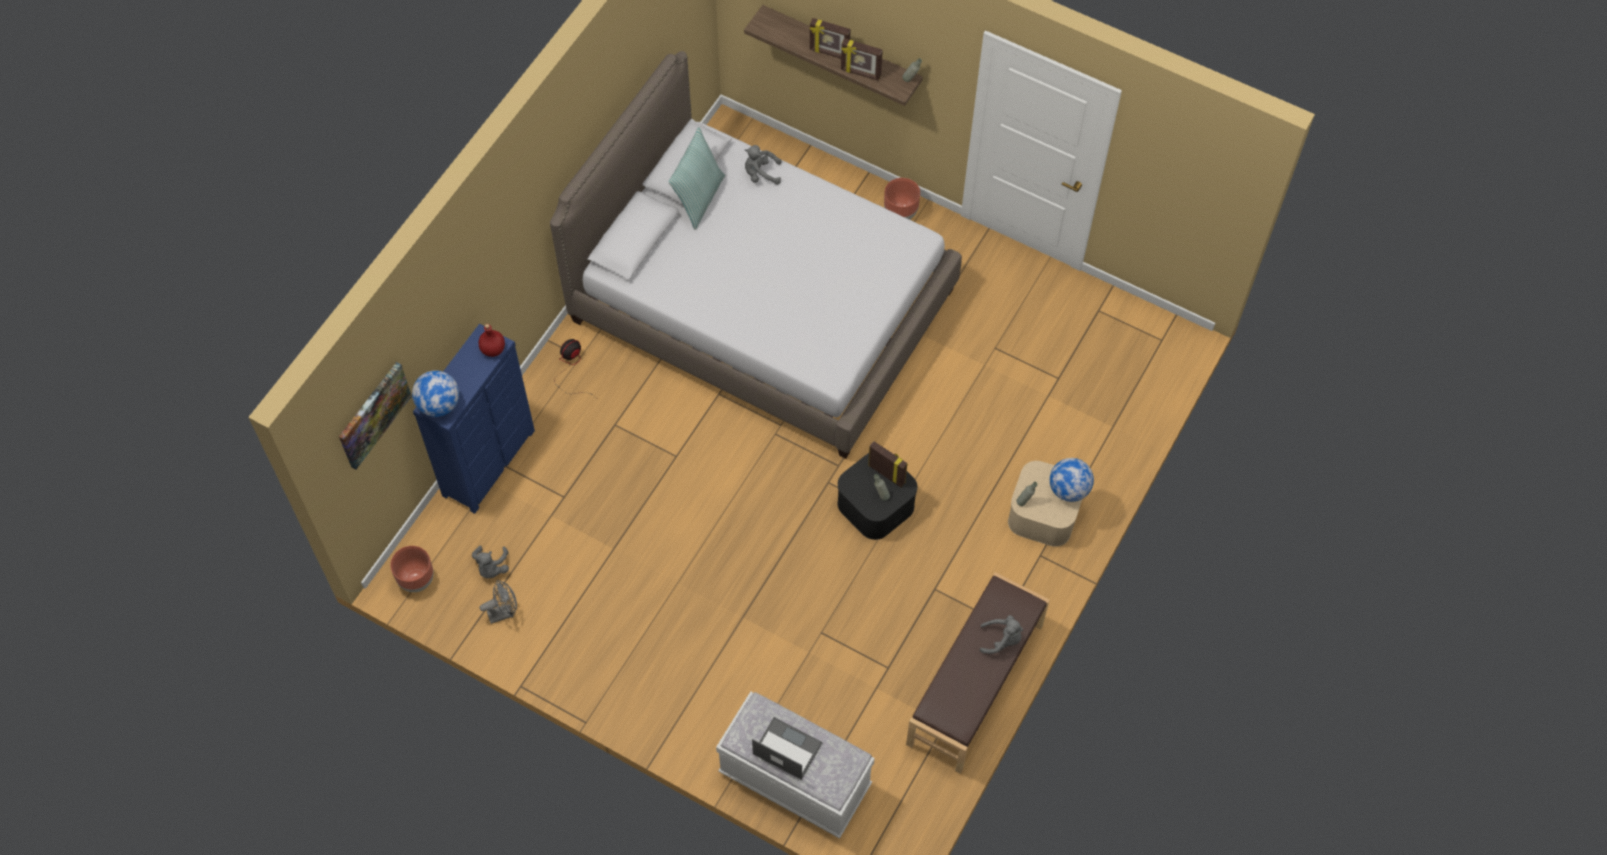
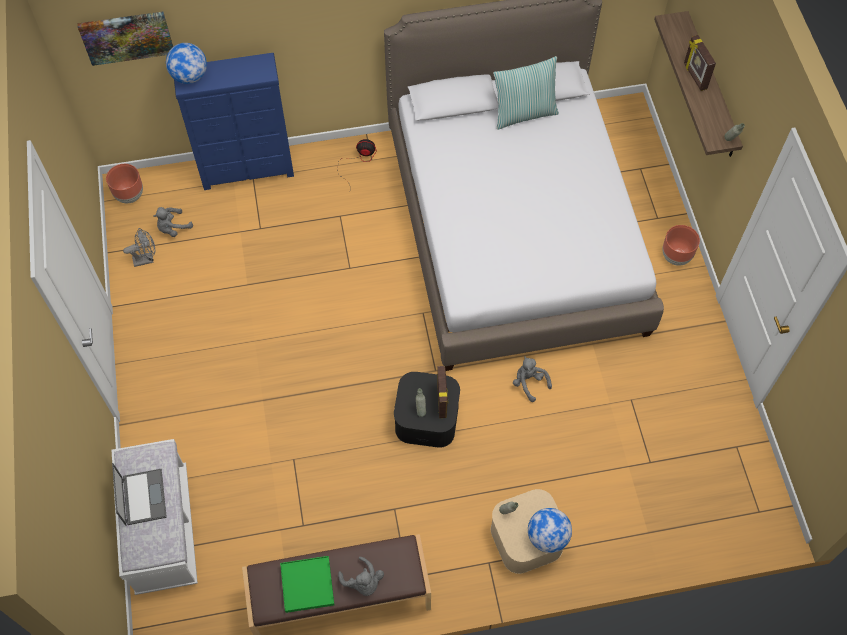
camera: 50 degrees right, 0 degrees up
red bottle [479,324,505,357] -> none
grey fan [480,580,517,624] -> grey fan turned 45 degrees counterclockwise [123,228,155,267]
grey plush toy [745,145,782,185] -> grey plush toy moved to [513,356,552,402]
picture frame [841,38,883,81] -> none
none -> green tray [280,556,334,613]

